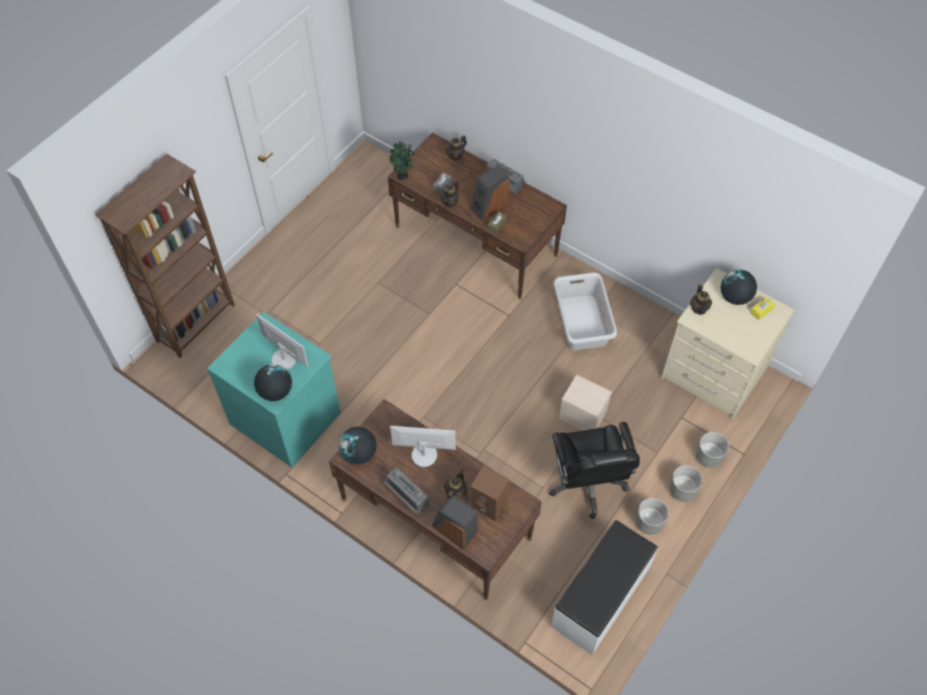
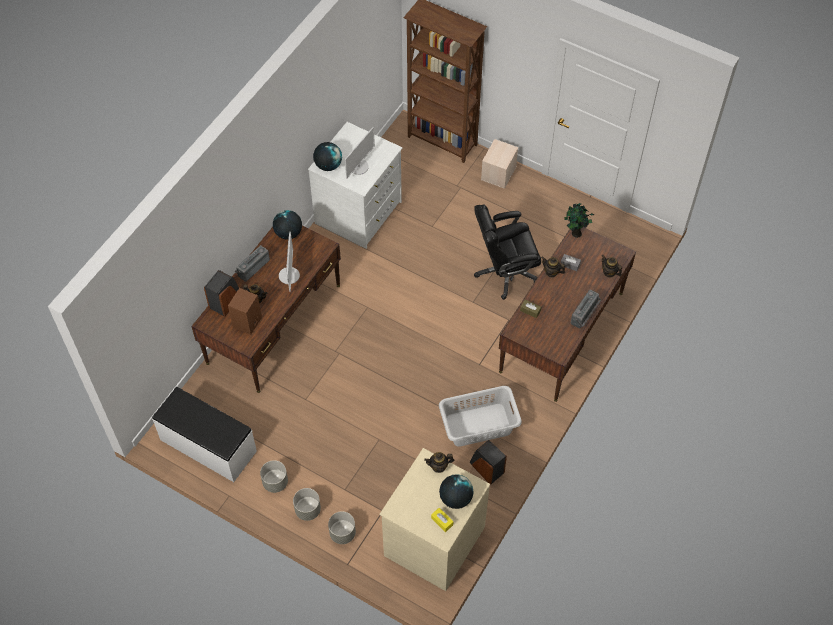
camera: 85 degrees right, 0 degrees up
turquoise dresser [207,312,341,468] -> white dresser [308,122,402,249]
speaker [470,165,510,220] -> speaker moved to [470,440,507,485]
black office chair [549,422,640,519] -> black office chair moved to [474,204,541,300]
beige storage box [559,375,612,430] -> beige storage box moved to [481,139,518,189]

